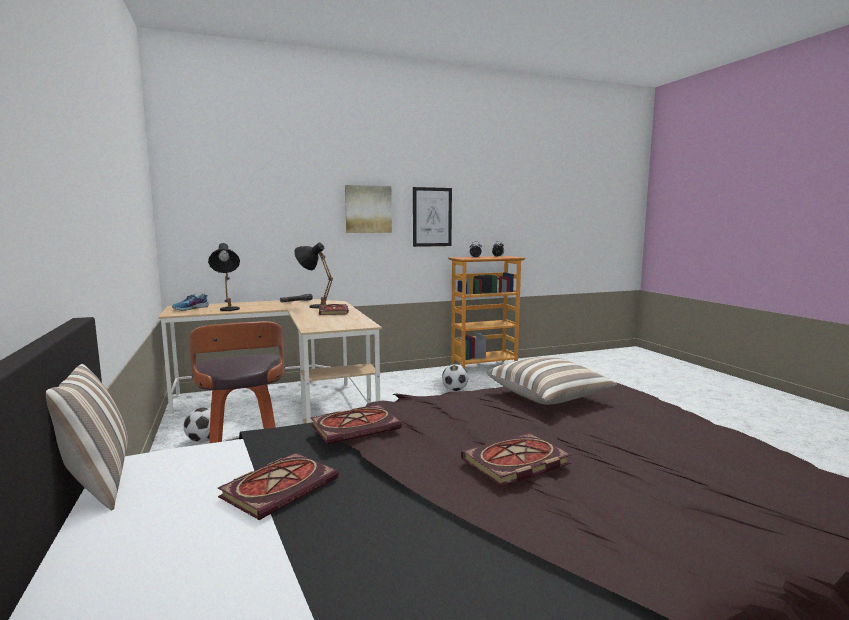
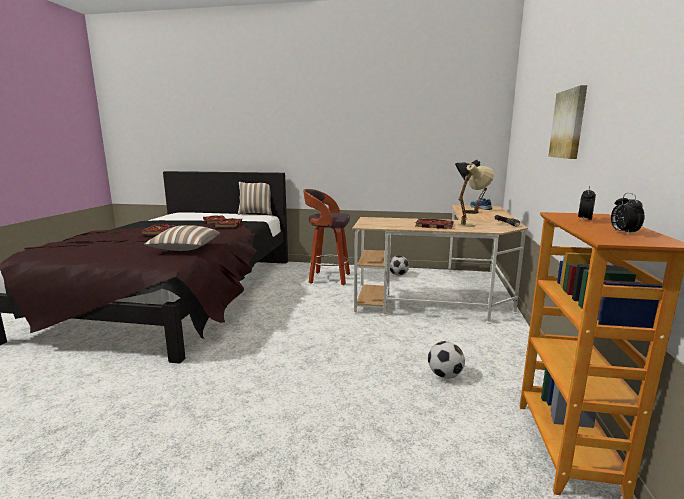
camera: 120 degrees right, 5 degrees up
black table lamp [295,242,333,308] -> beige table lamp [458,163,494,227]
picture [413,187,452,247] -> none

